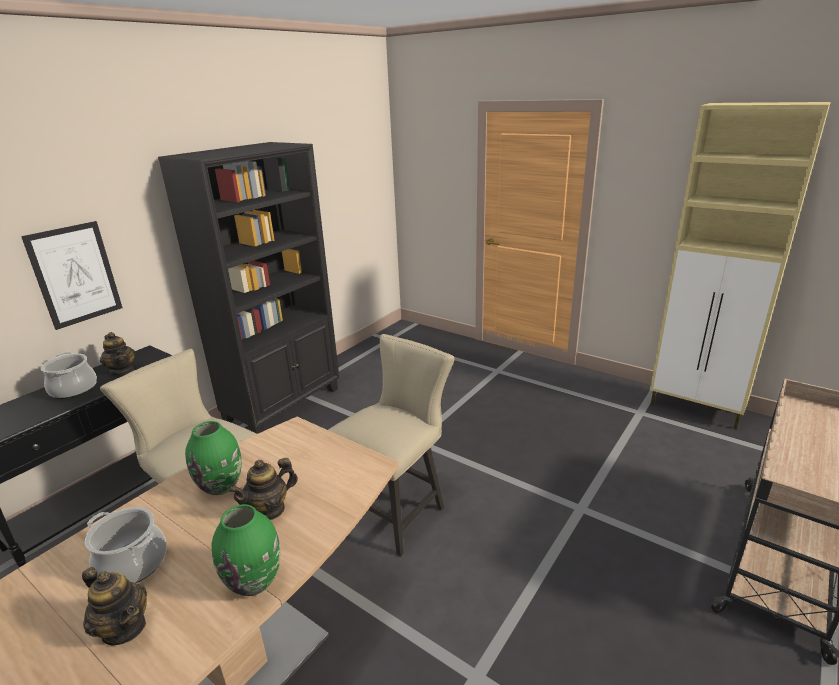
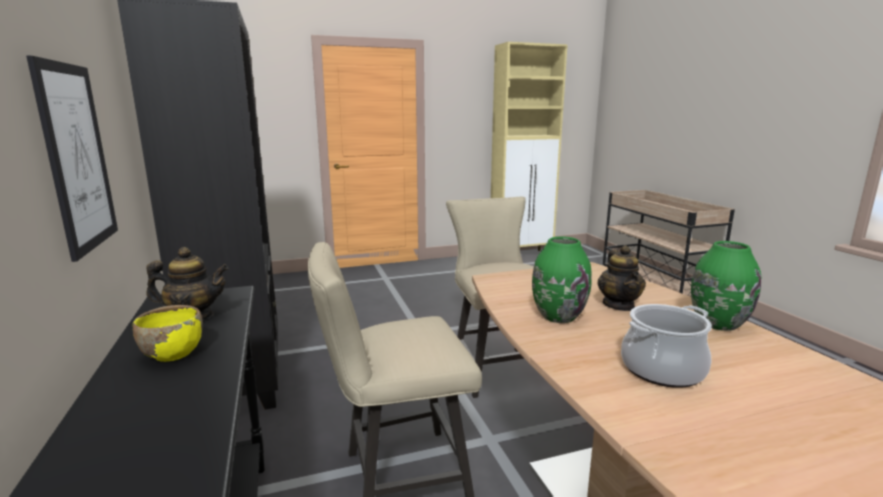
camera: 55 degrees left, 10 degrees down
cooking pot [41,352,97,399] -> yellow bowl [133,305,203,362]
teapot [82,567,147,645] -> none

